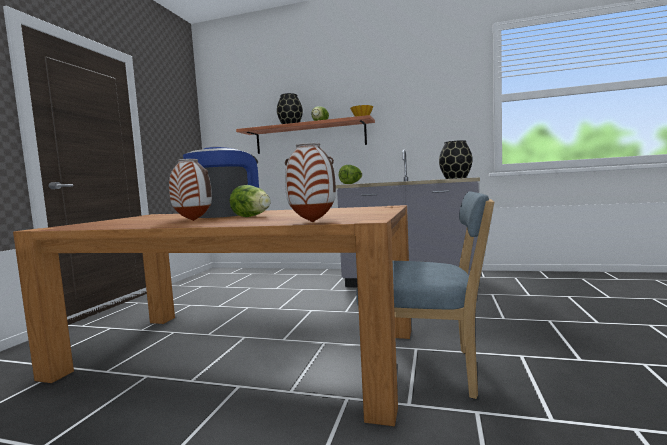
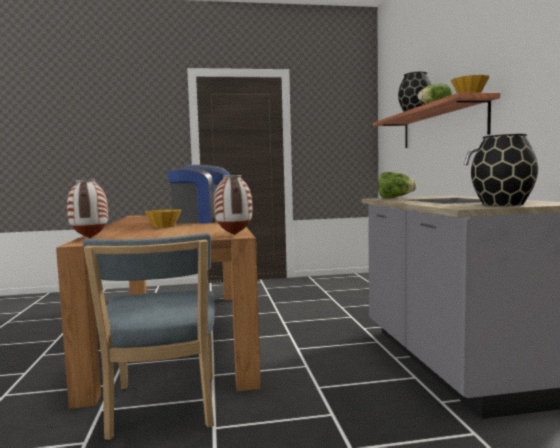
camera: 65 degrees right, 0 degrees up
vase [169,159,212,221] -> vase moved to [214,175,252,235]
lettuce [230,185,271,217] -> bowl [145,209,182,228]

